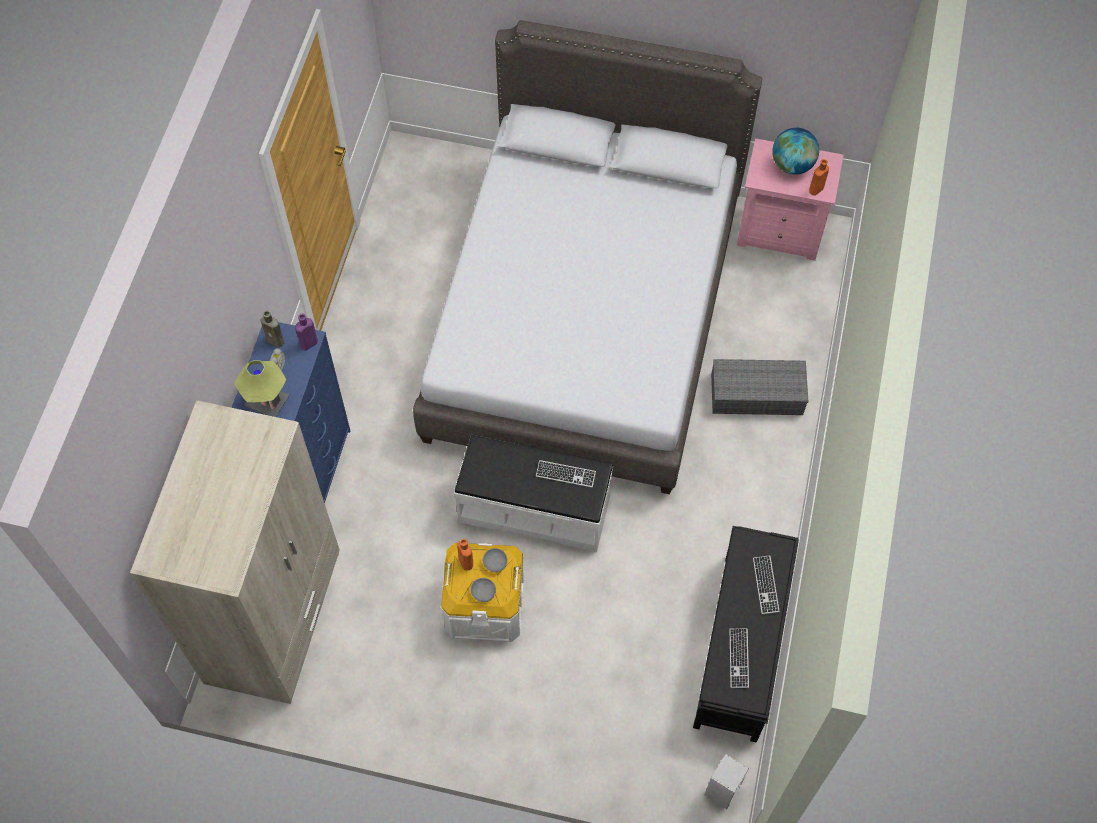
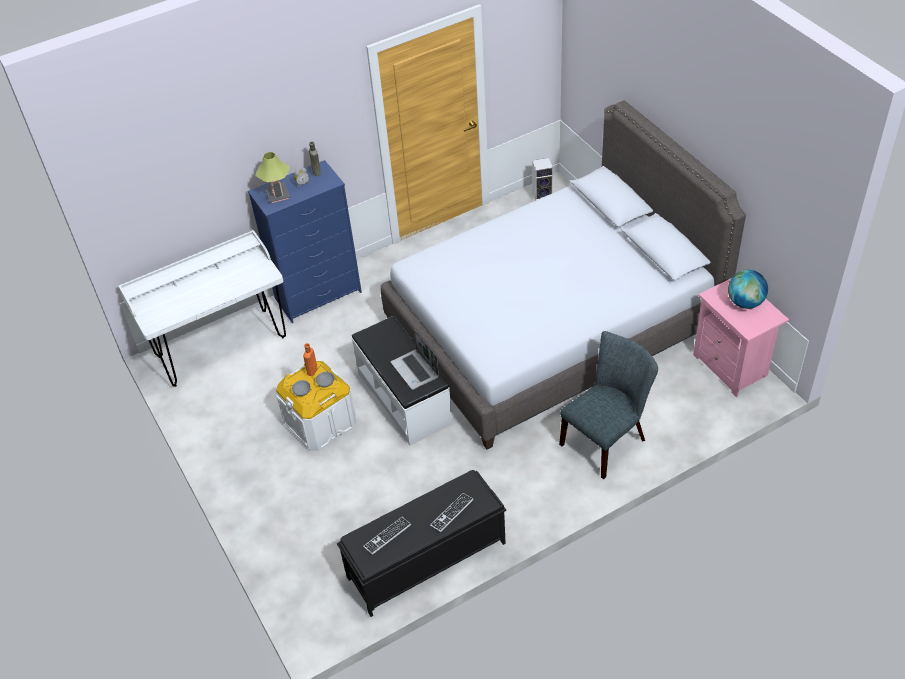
camera: 50 degrees right, 15 degrees down
beige wardrobe [130,400,340,704] -> white desk [119,230,286,387]
purple bottle [295,313,318,351] -> none
keyboard [536,460,596,487] -> laptop [391,330,439,390]
speaker [705,754,749,809] -> speaker moved to [532,158,553,201]
grey storage box [711,359,809,415] -> grey chair [559,331,658,479]
orange bottle [809,159,829,196] -> none

